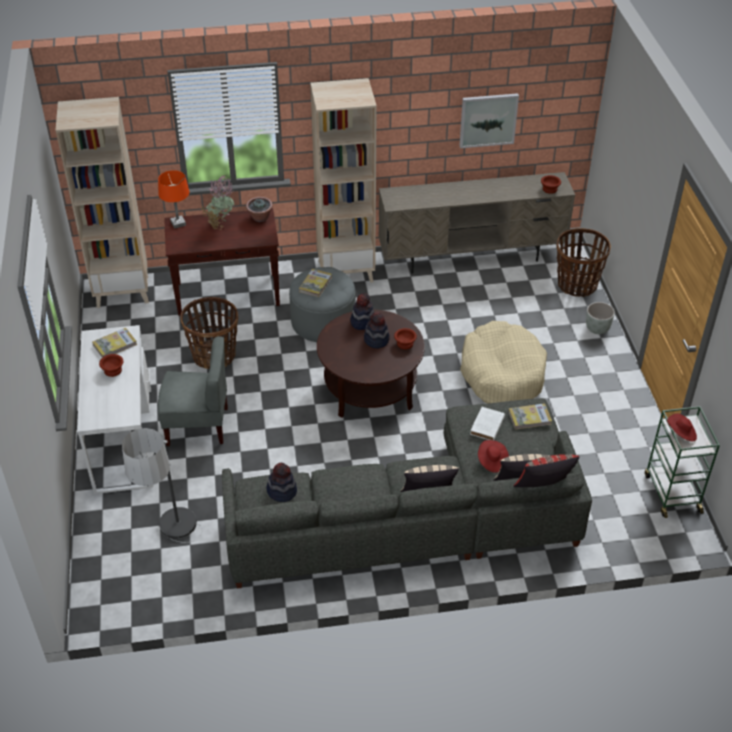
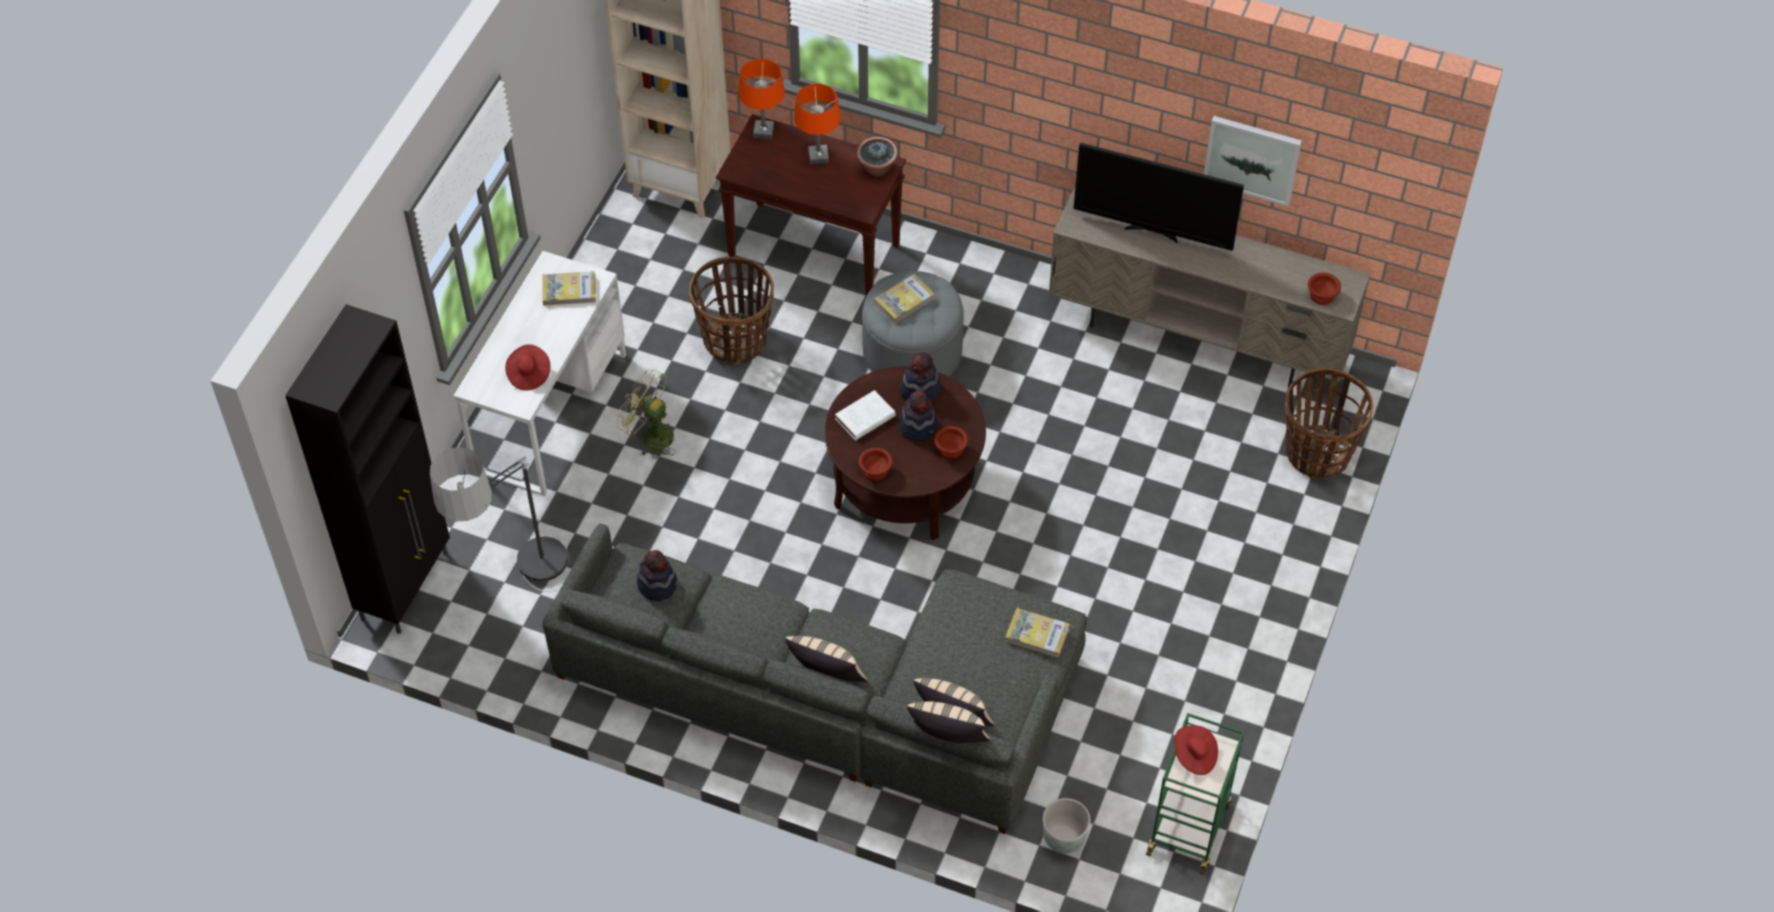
camera: 30 degrees right, 10 degrees up
brown bowl [99,354,123,377] -> brown bowl moved to [859,448,893,481]
grey chair [158,336,228,446] -> green fan [617,369,676,459]
potted plant [201,175,234,230] -> orange table lamp [794,84,841,164]
beige bookcase [310,78,377,283] -> none
beige dog bed [460,321,547,403] -> none
white book [470,407,505,440] -> white book moved to [835,390,896,441]
red hat [478,440,509,473] -> red hat moved to [505,344,551,391]
red pillow [514,454,579,487] -> beige pillow [907,701,990,743]
grey planter [586,302,615,334] -> grey planter moved to [1043,798,1091,854]
none -> black cabinet [285,304,450,634]
none -> television [1074,143,1244,251]

